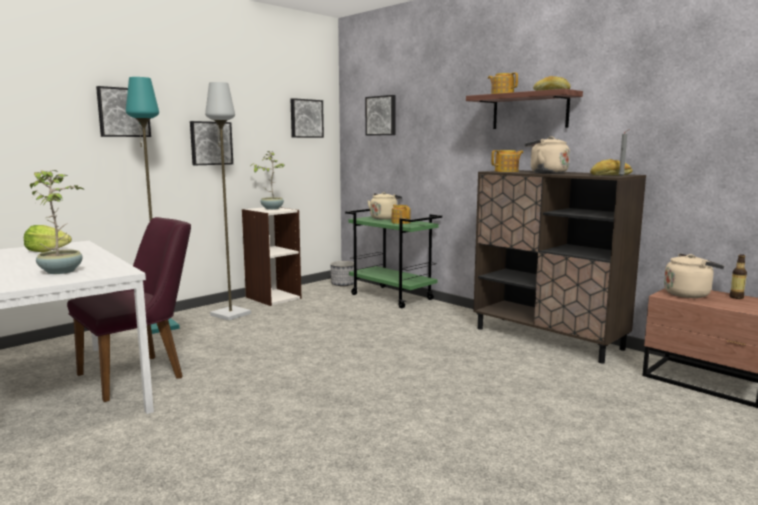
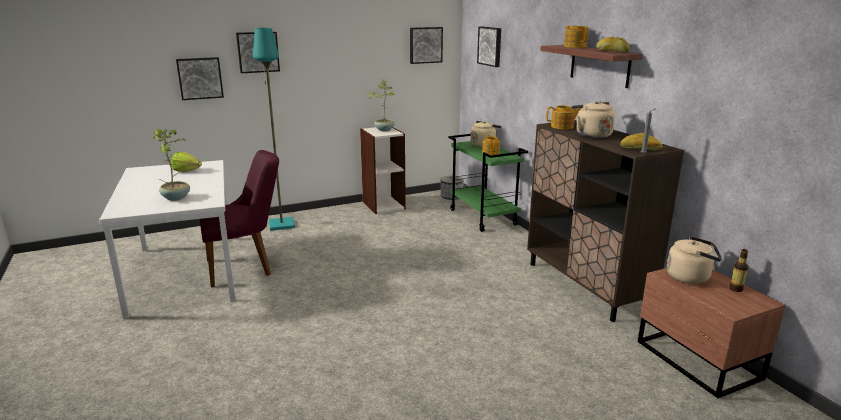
camera: 20 degrees right, 10 degrees up
picture [190,121,233,165] -> picture moved to [176,57,224,100]
grey floor lamp [205,82,251,321] -> none

